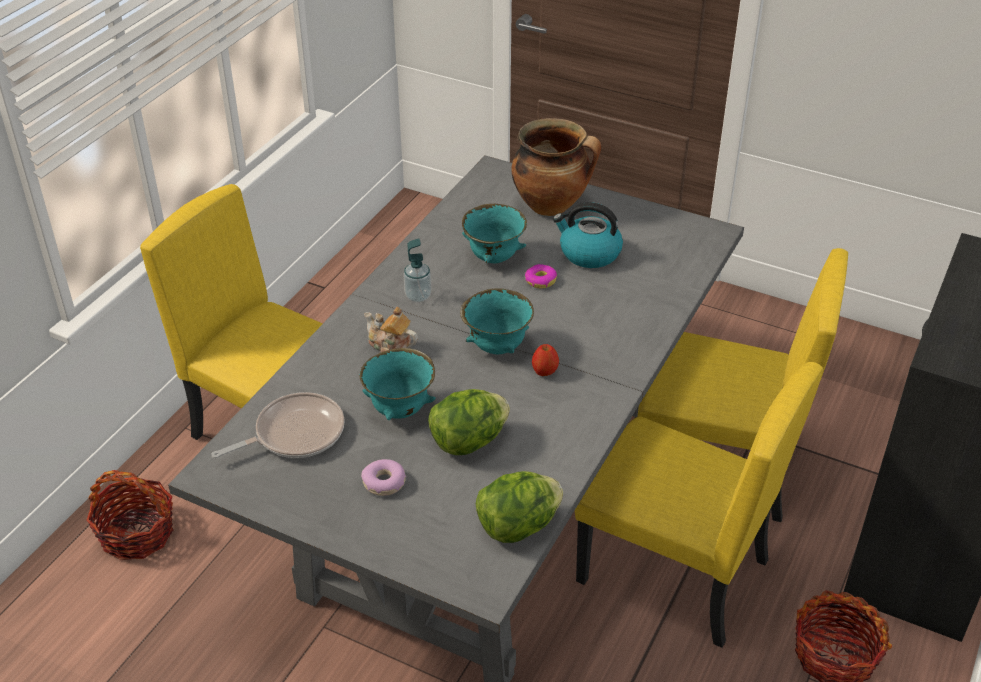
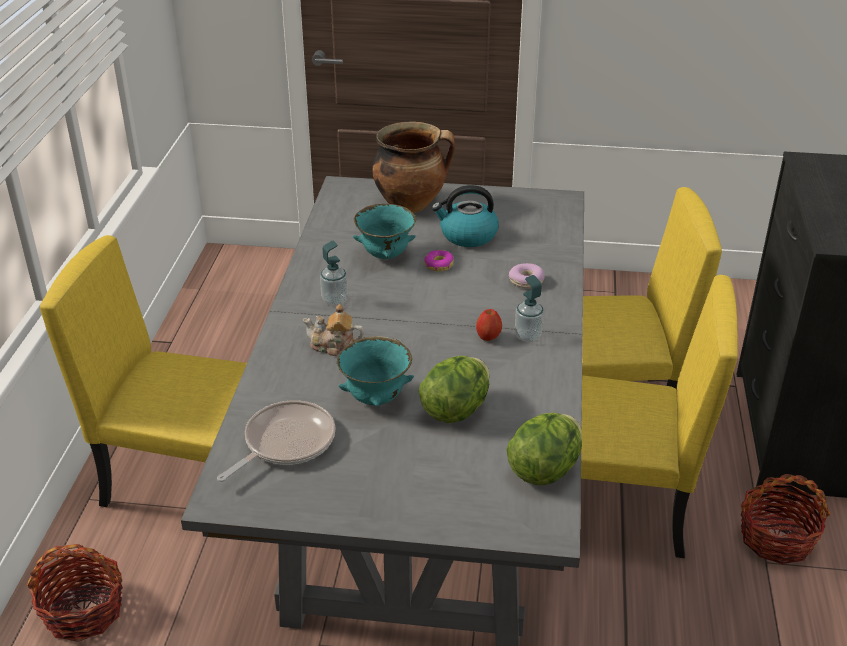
camera: 20 degrees left, 5 degrees down
donut [361,459,406,496] -> donut moved to [509,263,545,288]
turquoise bowl [460,288,534,354] -> none
none -> soap dispenser [515,275,544,342]

